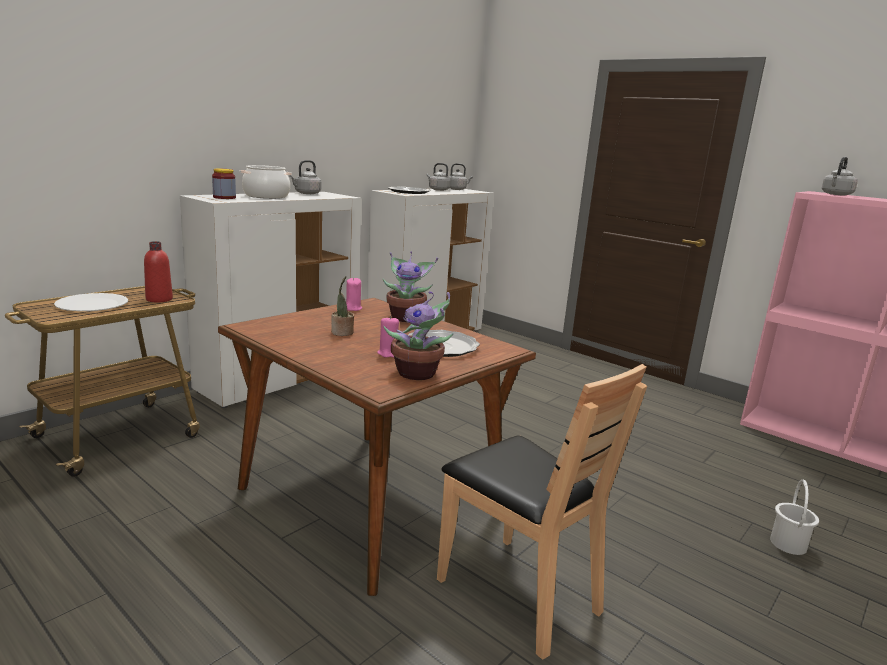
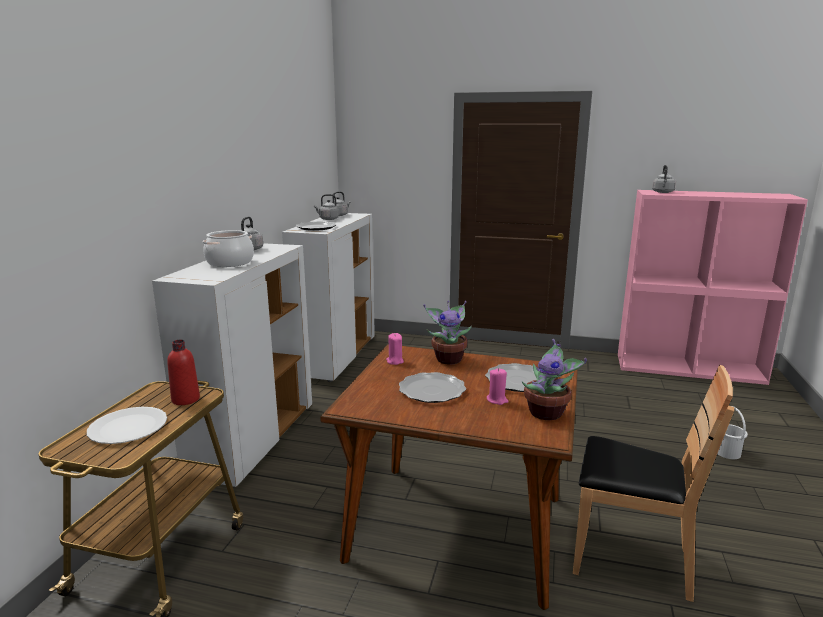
camera: 25 degrees left, 0 degrees up
jar [212,169,236,199] -> none
potted plant [331,276,354,336] -> plate [399,372,466,403]

